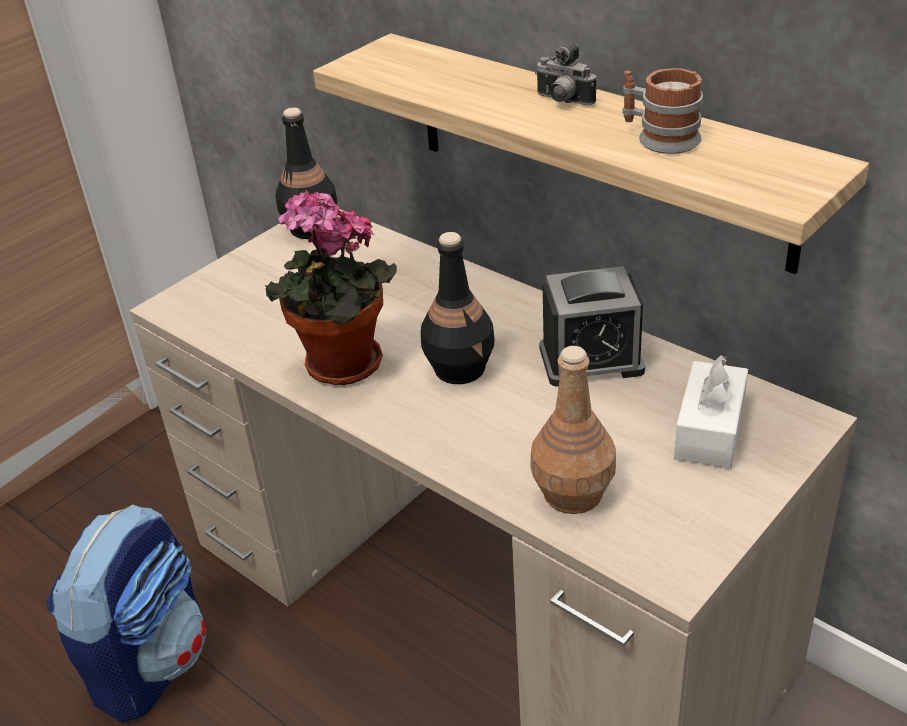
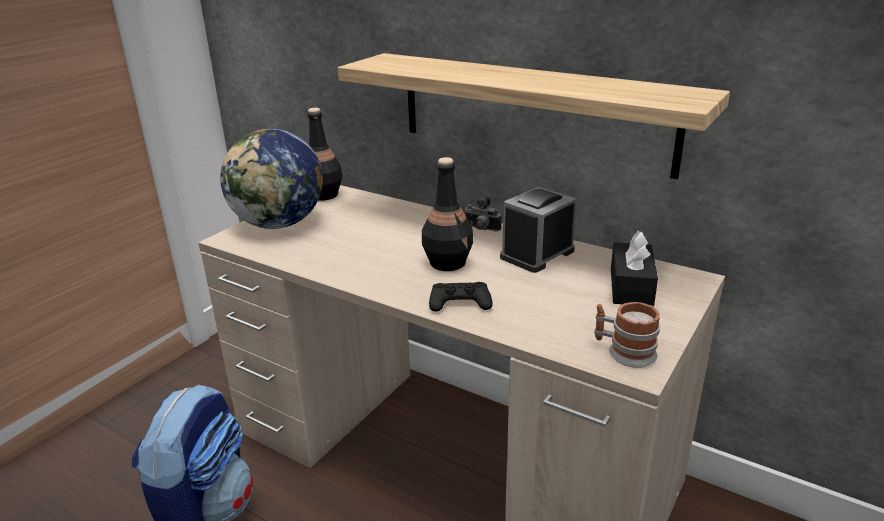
camera: 10 degrees left, 10 degrees down
potted plant [265,190,397,386] -> none
brown bottle [530,346,616,514] -> none
camera [535,43,596,106] -> camera moved to [464,196,501,231]
alarm clock [539,266,645,387] -> alarm clock turned 150 degrees clockwise [500,187,577,273]
mug [622,68,703,154] -> mug moved to [594,302,660,368]
white tissue box [674,355,748,469] -> black tissue box [611,231,658,306]
none -> globe [220,129,323,229]
none -> black game controller [429,282,493,312]

